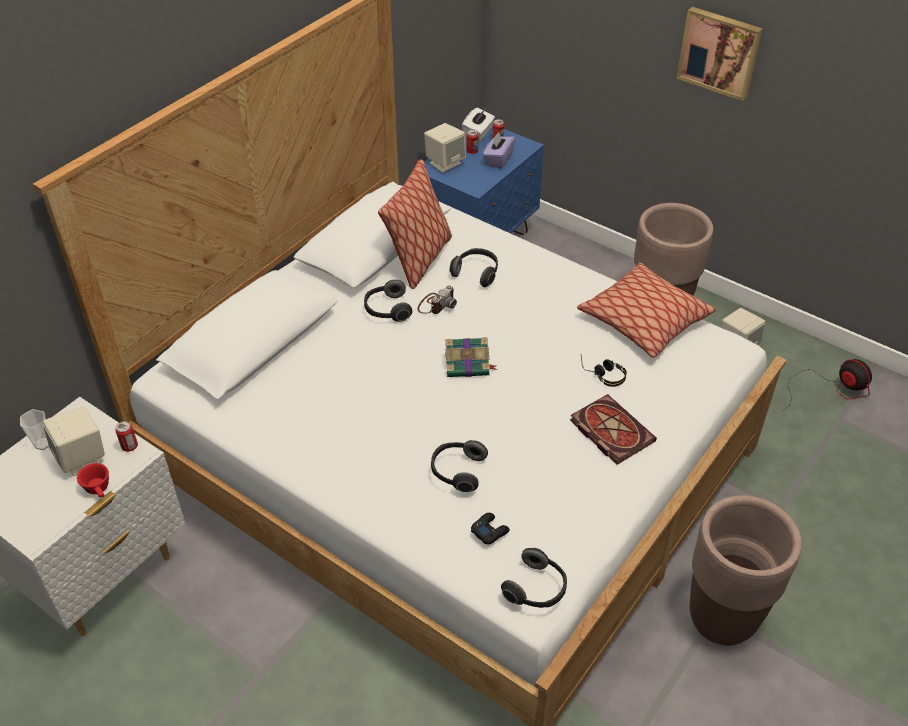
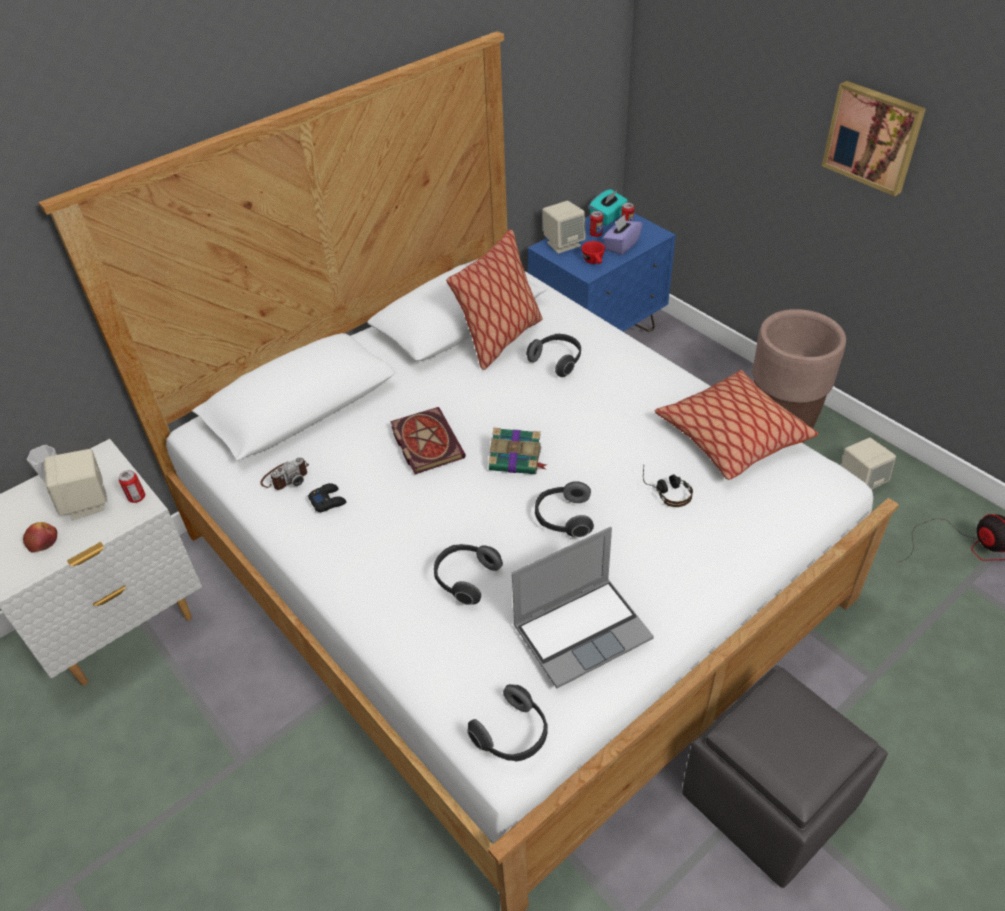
camera: 15 degrees right, 0 degrees up
red cup [77,463,109,498] -> red cup moved to [581,241,605,264]
headphones [364,280,412,322] -> headphones moved to [535,481,594,538]
camera [417,285,457,314] -> camera moved to [260,457,309,490]
white tissue box [462,107,495,142] -> turquoise tissue box [589,189,628,226]
black game controller [471,513,510,545] -> black game controller moved to [308,483,346,512]
book [570,394,657,465] -> book moved to [390,407,466,474]
brown planter [690,495,802,645] -> grey ottoman [682,665,888,888]
none -> apple [23,522,57,553]
none -> laptop [512,527,654,688]

